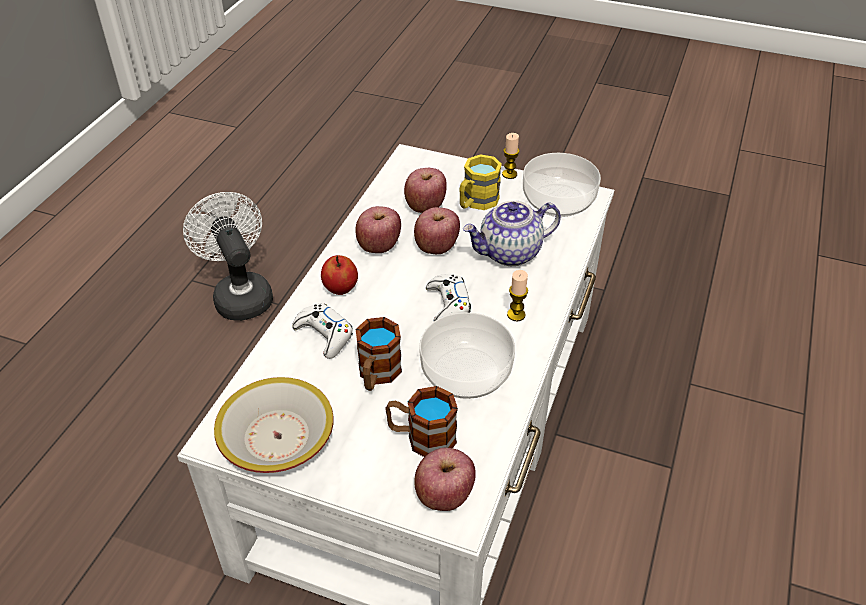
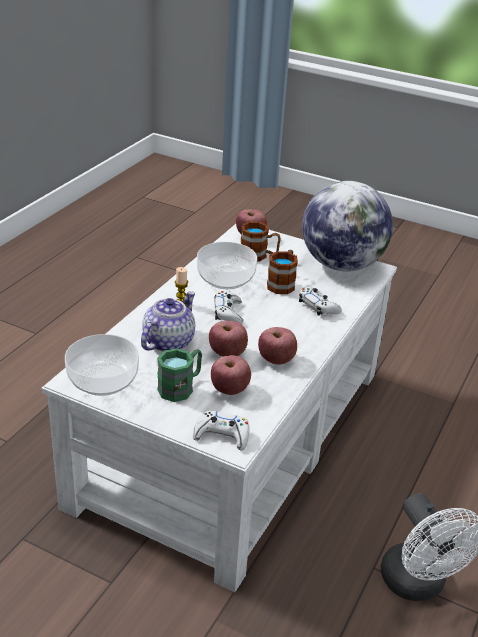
camera: 175 degrees left, 10 degrees down
bowl [214,377,334,473] -> globe [302,181,393,271]
apple [321,255,358,295] -> none
yellow mug [459,154,502,210] -> green mug [157,348,202,402]
teapot [463,201,561,266] -> teapot turned 45 degrees counterclockwise [141,291,195,352]
candle [502,133,519,179] -> none
none -> white game controller [193,411,249,450]

